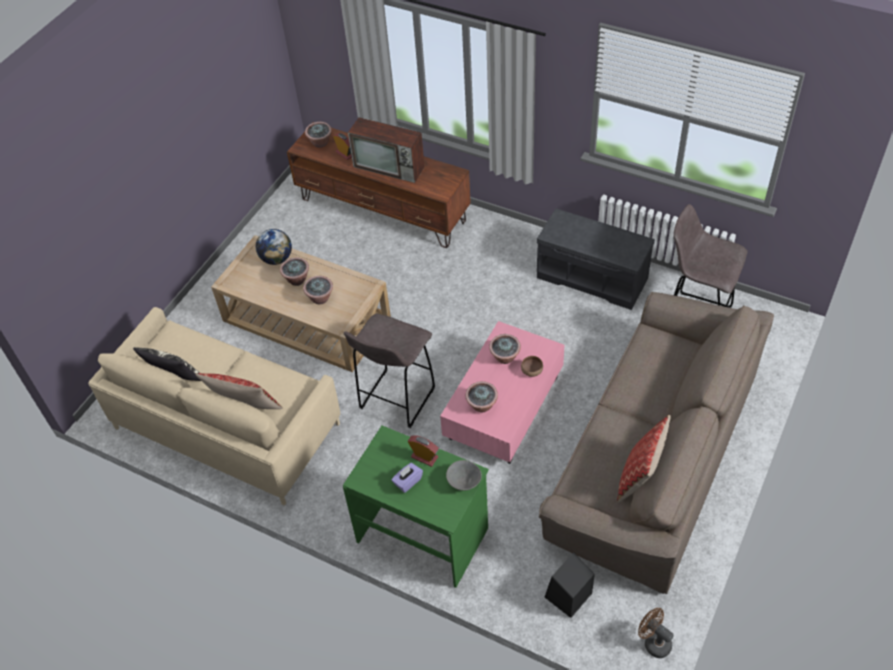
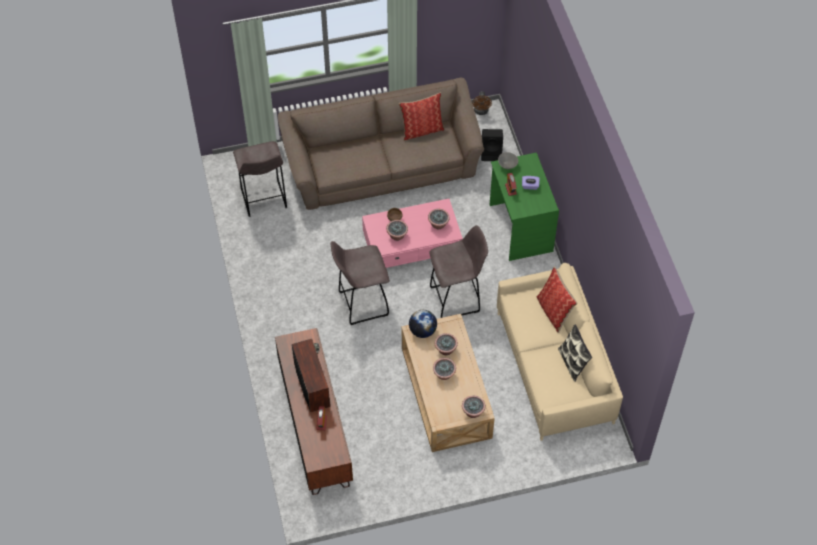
camera: 135 degrees left, 5 degrees up
globe [256,229,292,265] -> globe moved to [409,310,437,338]
potted plant [305,122,332,148] -> potted plant moved to [462,395,485,418]
grey bench [537,209,655,310] -> none
none -> grey stool [331,241,390,325]

